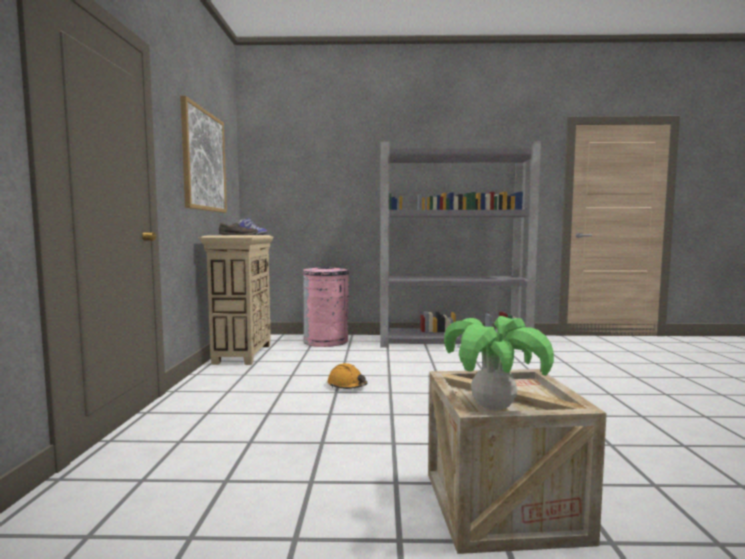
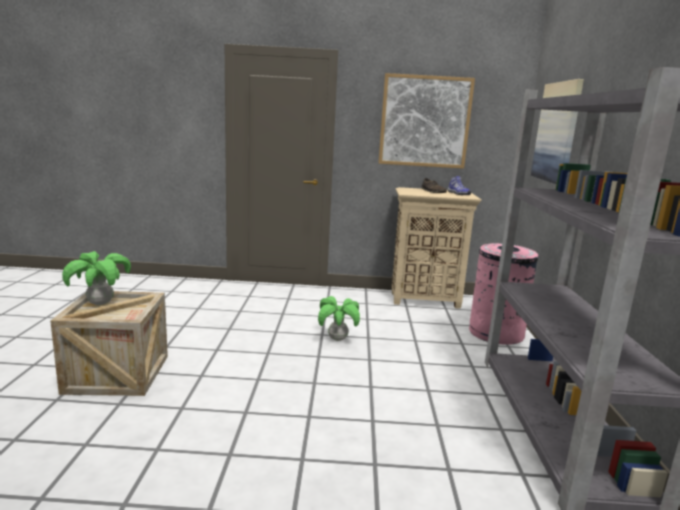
camera: 90 degrees right, 10 degrees up
orange hard hat [327,363,368,389] -> potted plant [318,296,360,341]
none -> picture [531,79,584,184]

